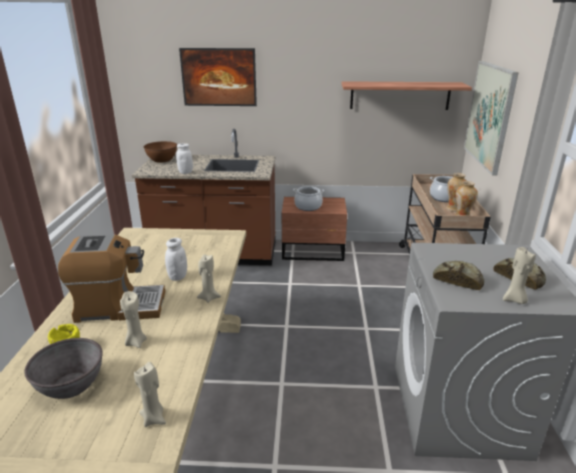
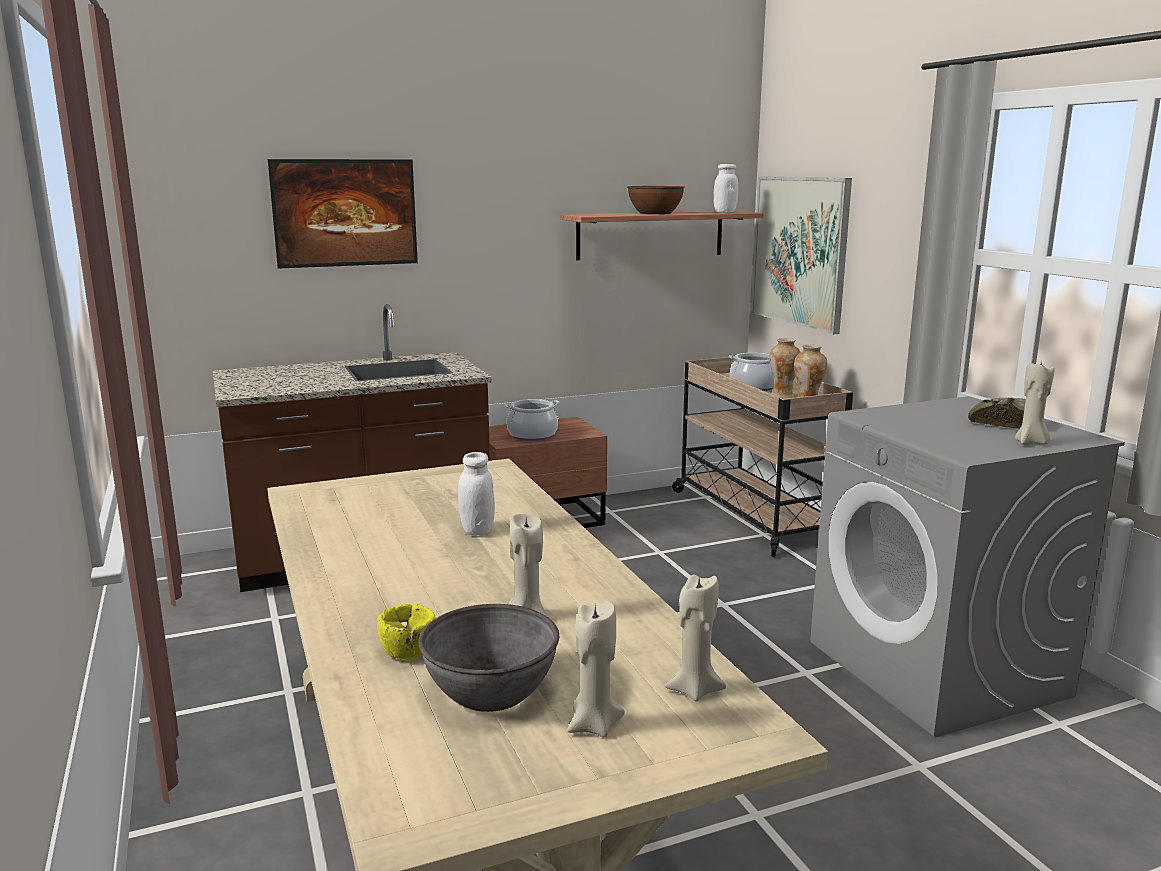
camera: 25 degrees left, 10 degrees down
coffee machine [58,234,165,323] -> none
brown bowl [144,141,177,163] -> brown bowl moved to [627,186,685,214]
white jar [176,143,193,174] -> white jar moved to [714,164,738,213]
beige candle [197,254,221,303] -> beige candle moved to [567,601,625,737]
bread [433,261,484,290] -> none

